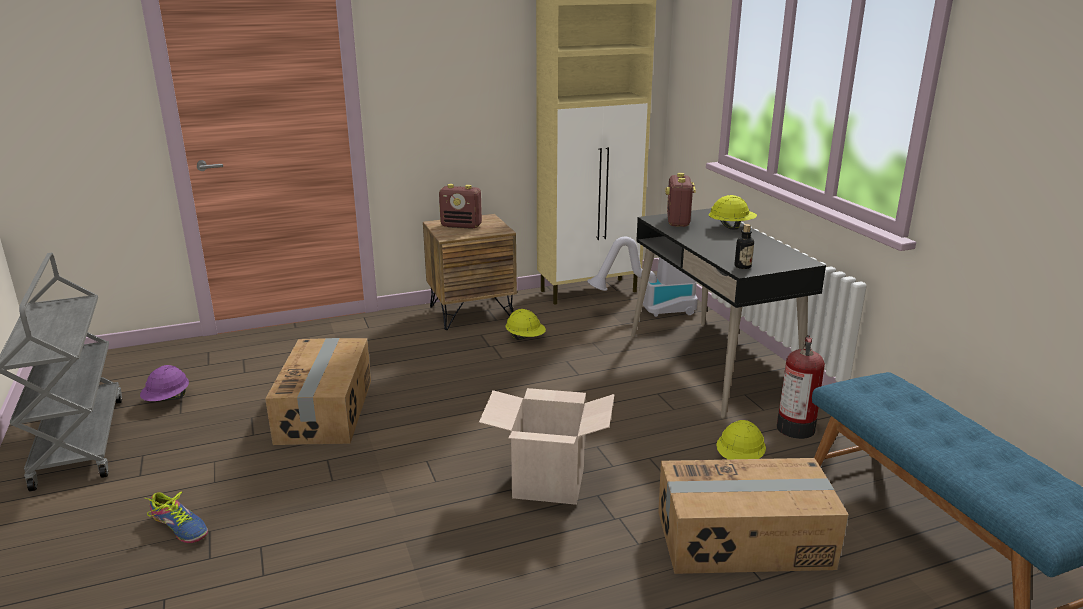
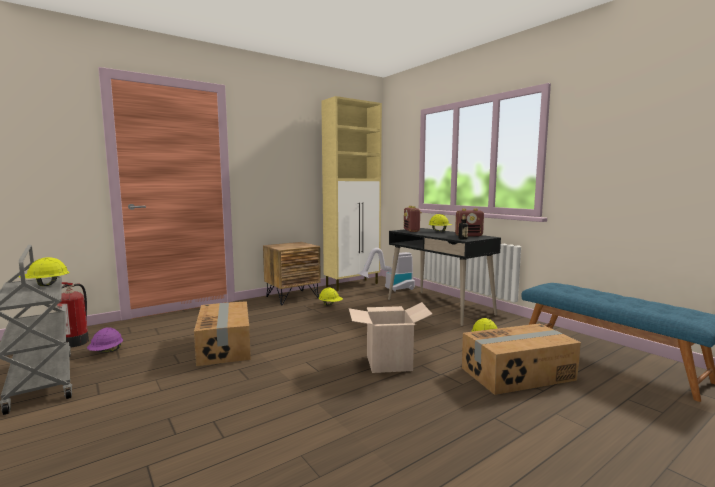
camera: 15 degrees left, 15 degrees down
shoe [145,491,208,543] -> none
radio [439,184,482,229] -> radio moved to [455,208,484,237]
fire extinguisher [777,335,825,439] -> fire extinguisher moved to [57,282,89,348]
none -> yellow hard hat [19,257,70,286]

